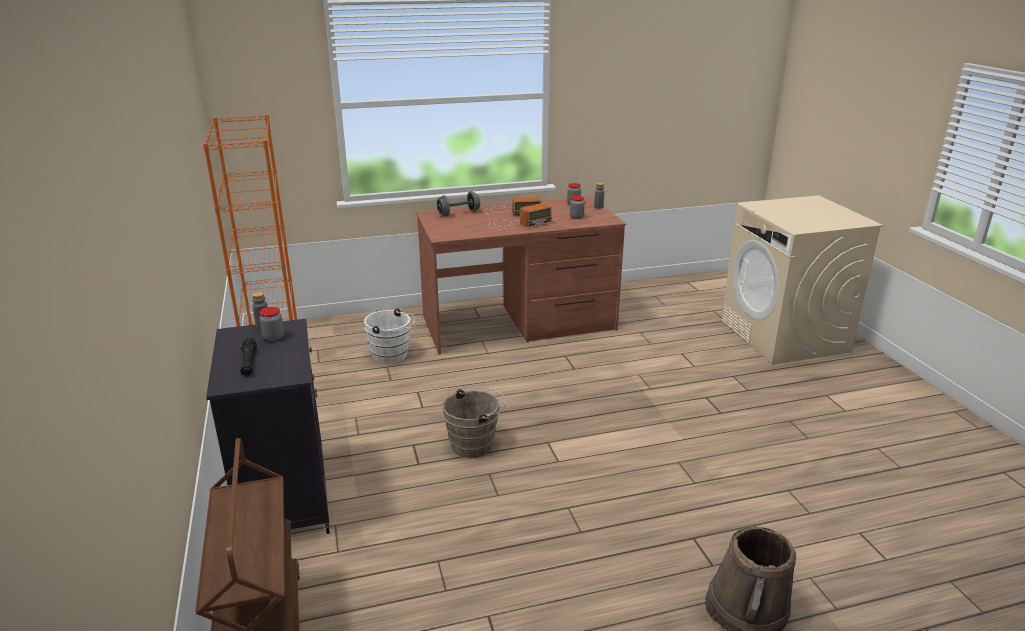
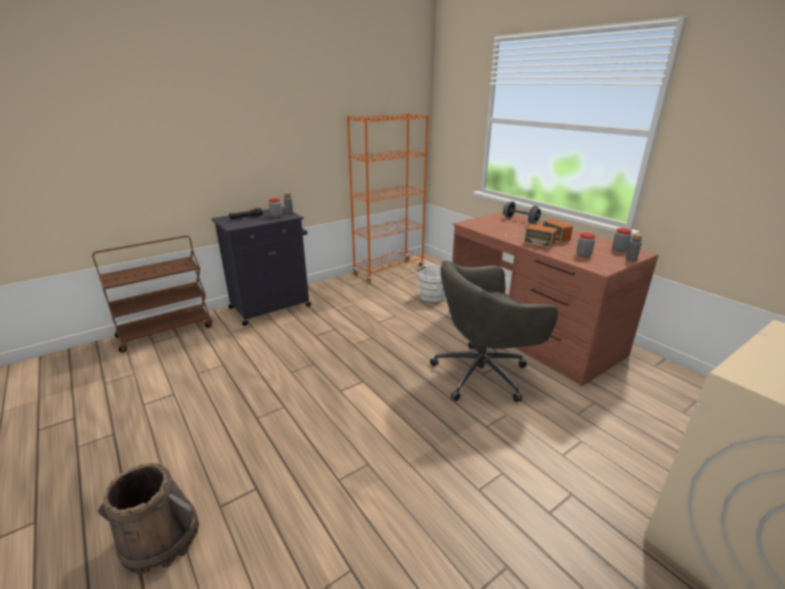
camera: 70 degrees right, 0 degrees up
brown bucket [442,388,506,458] -> none
none -> grey office chair [430,260,558,402]

